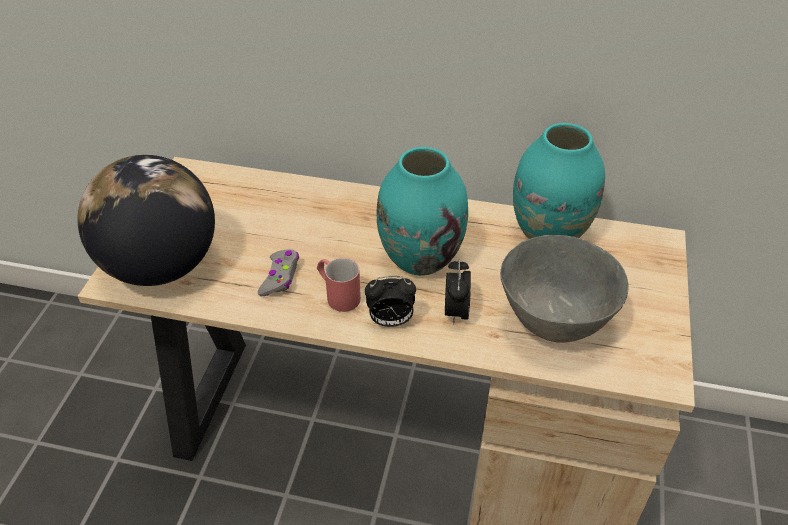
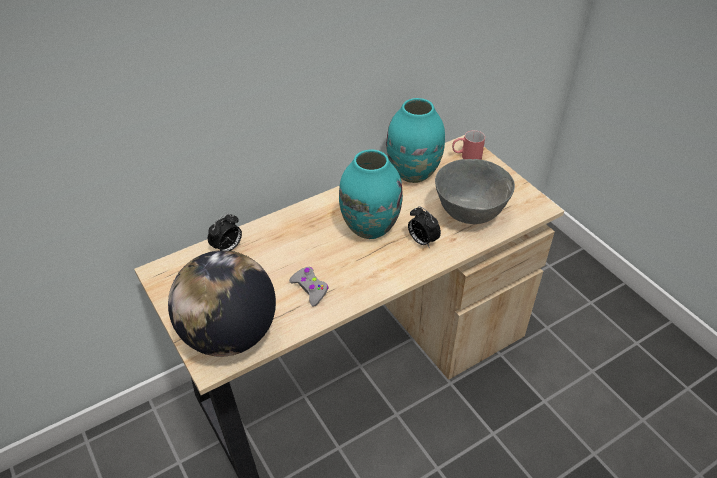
camera: 45 degrees left, 0 degrees up
red mug [317,258,361,312] -> red mug moved to [452,130,485,160]
alarm clock [365,276,416,327] -> alarm clock moved to [208,213,242,251]

